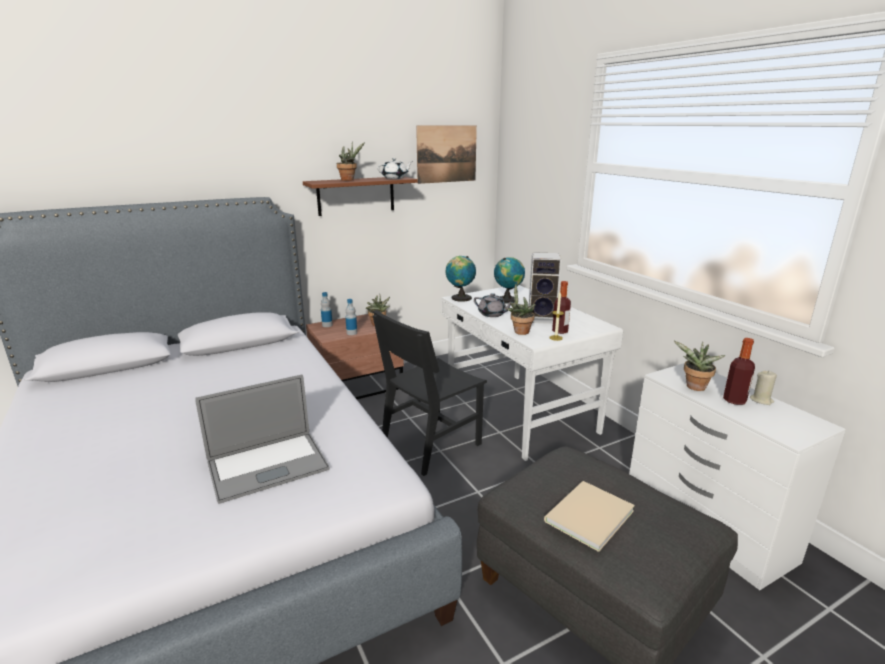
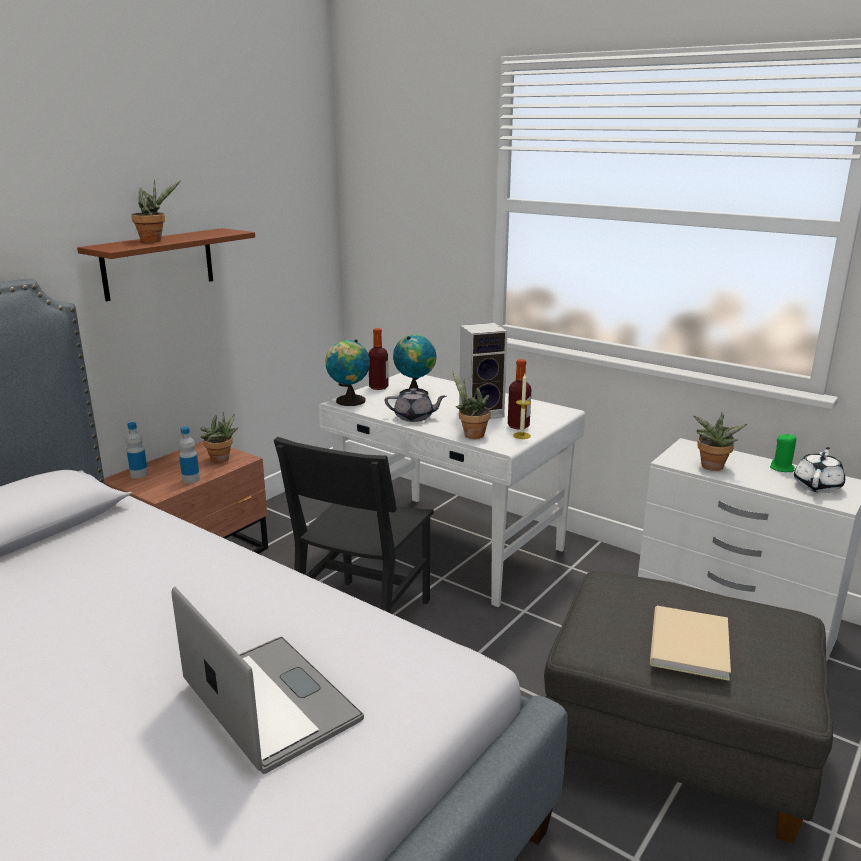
camera: 25 degrees left, 0 degrees up
laptop [195,374,330,504] -> laptop turned 75 degrees counterclockwise [172,587,364,774]
white teapot [377,158,412,179] -> white teapot moved to [794,447,845,493]
picture [416,125,477,184] -> none
bottle [723,338,755,405] -> bottle moved to [368,328,389,390]
beige candle [750,371,777,405] -> green candle [770,433,796,472]

